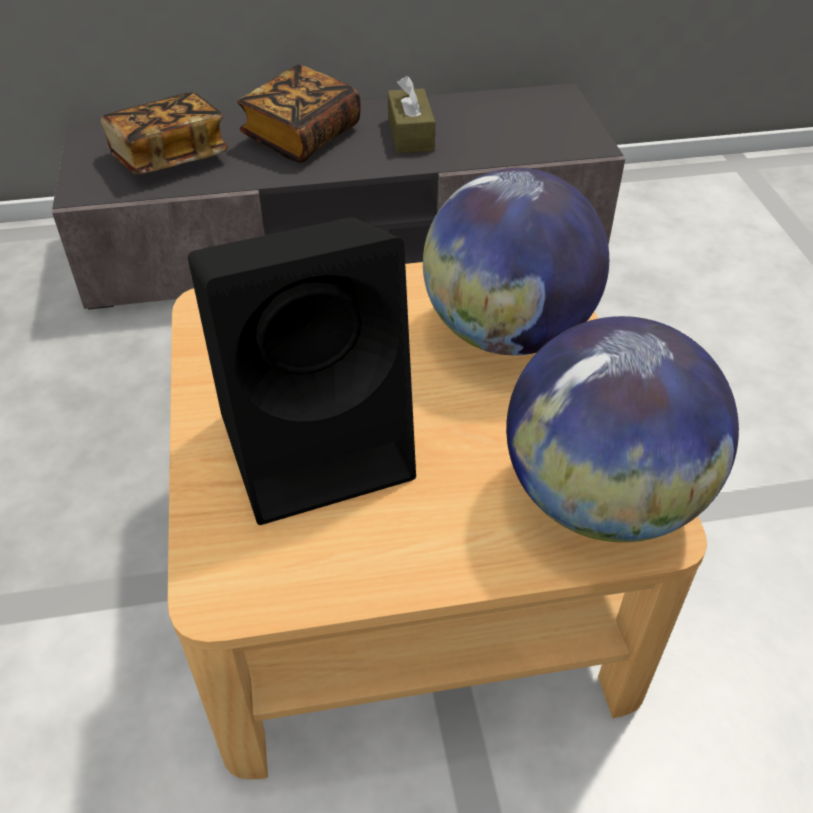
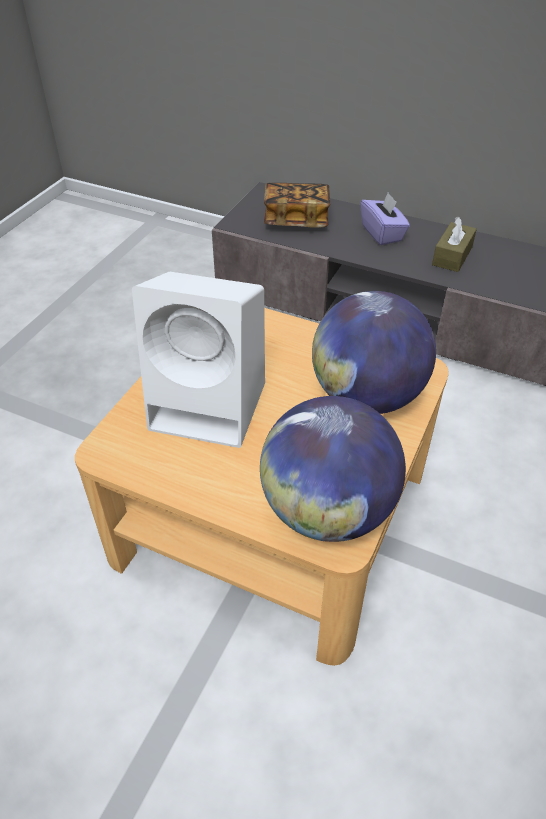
camera: 35 degrees right, 0 degrees up
black speaker [188,217,416,525] -> white speaker [132,272,265,448]
book [237,65,361,163] -> purple tissue box [360,192,410,245]

